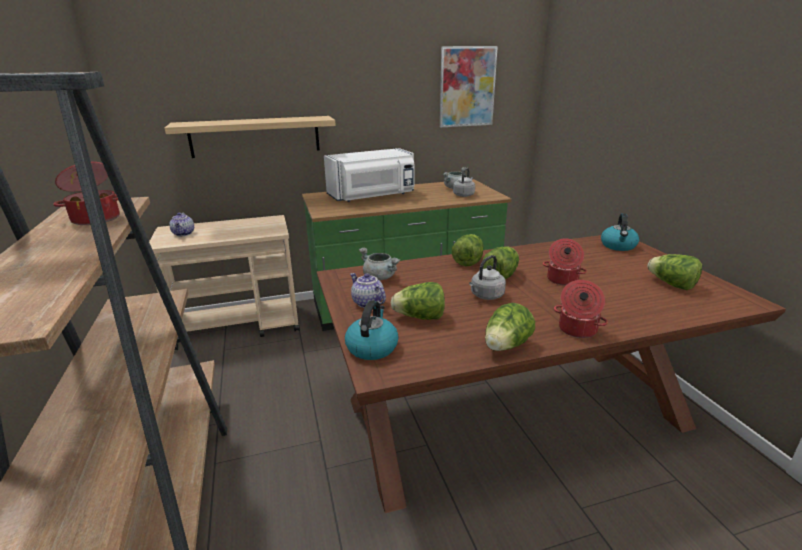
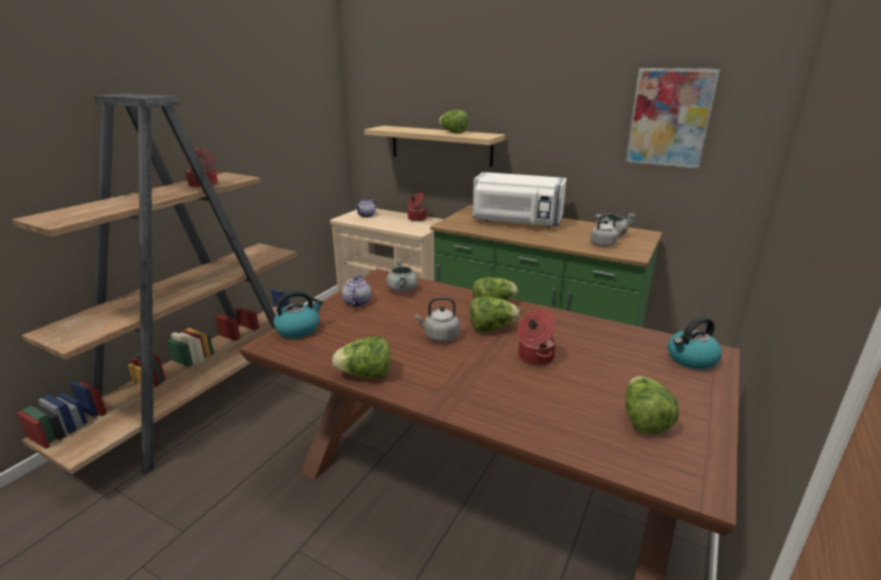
camera: 45 degrees right, 0 degrees up
lettuce [391,282,445,320] -> lettuce moved to [439,110,469,134]
cooking pot [554,280,608,338] -> cooking pot moved to [407,193,427,221]

